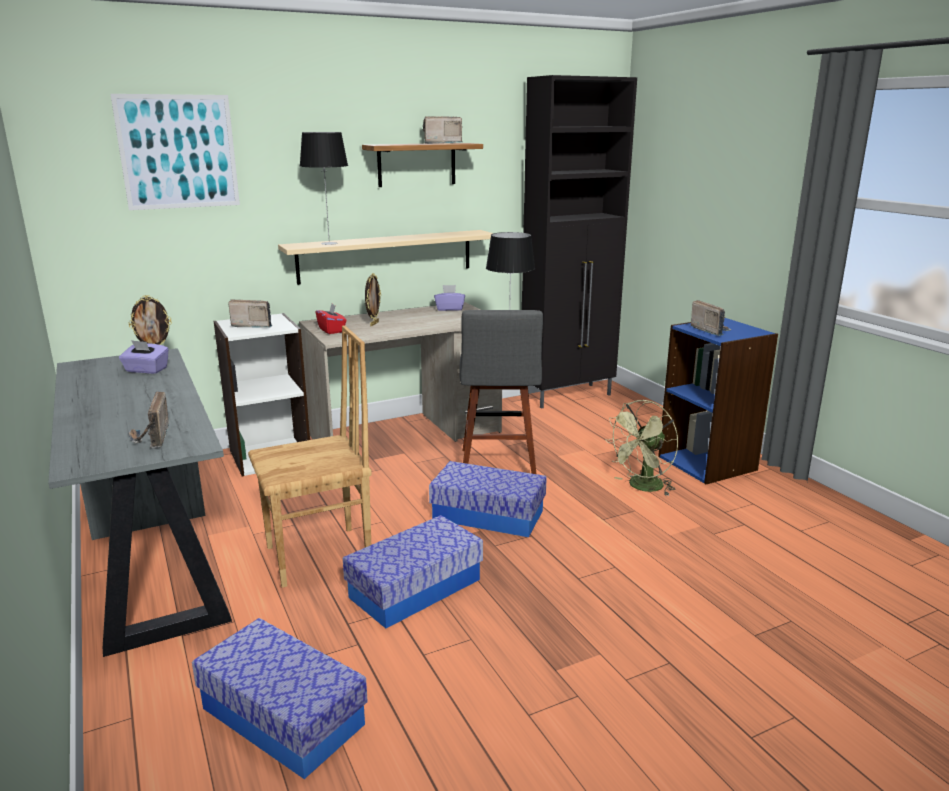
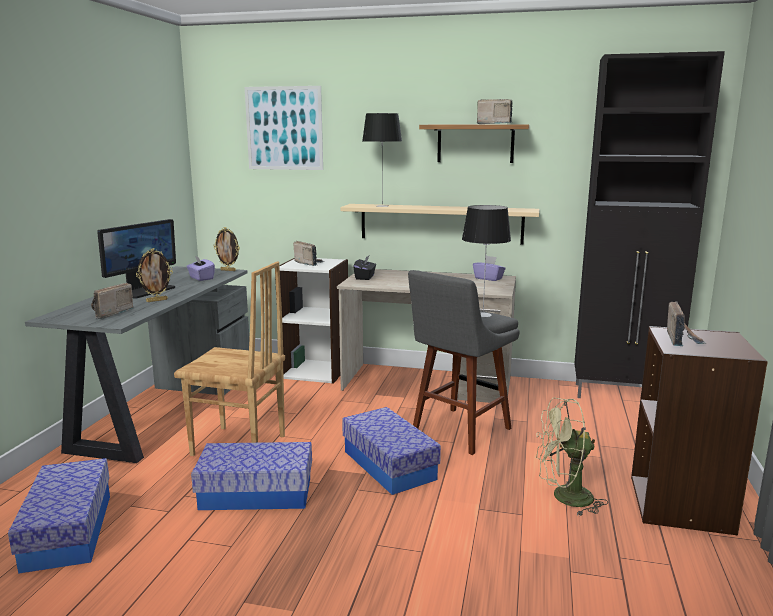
camera: 40 degrees right, 5 degrees down
red tissue box [316,304,346,334] -> black tissue box [353,255,376,280]
picture frame [365,273,381,326] -> picture frame moved to [136,248,173,302]
blue bookcase [658,317,778,484] -> brown bookcase [631,326,768,535]
none -> monitor [97,219,176,299]

